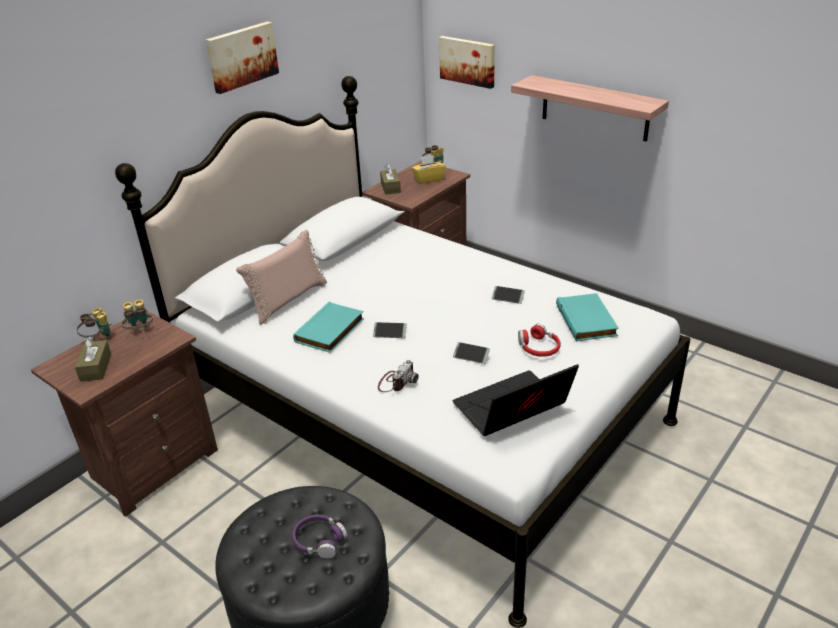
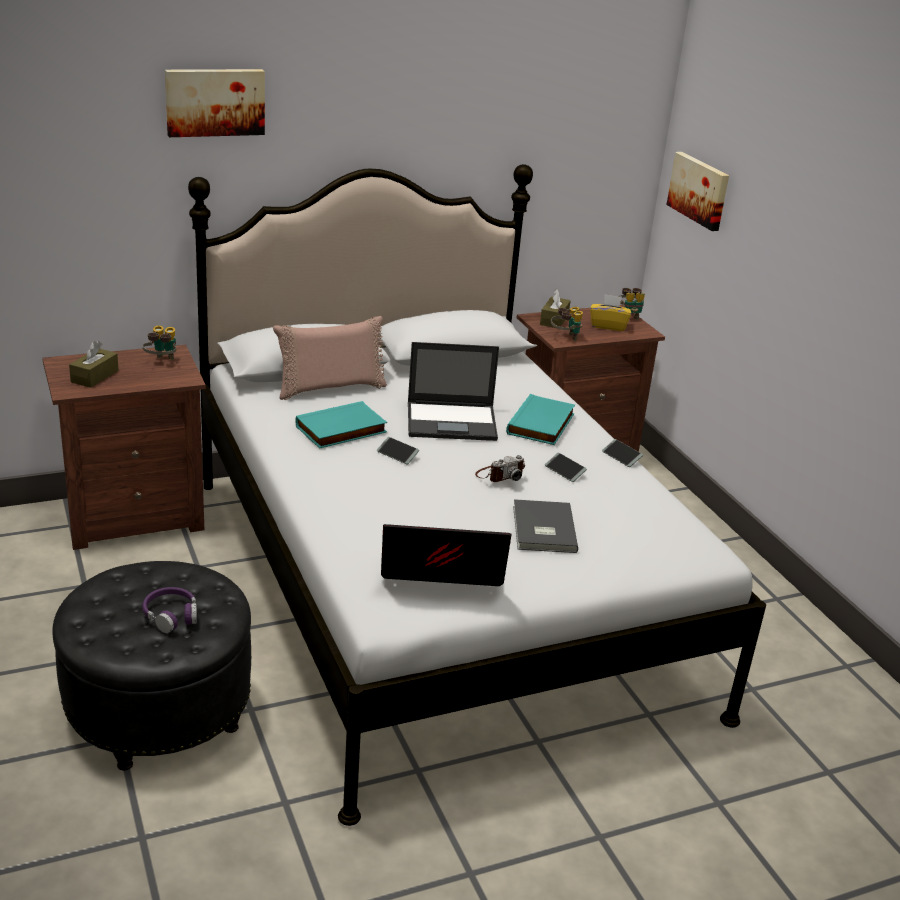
camera: 25 degrees right, 5 degrees down
binoculars [76,308,111,340] -> binoculars moved to [551,307,583,341]
picture [206,22,279,94] -> picture moved to [165,69,265,137]
camera [378,360,419,392] -> camera moved to [475,455,525,482]
phone [453,342,490,364] -> phone moved to [602,439,643,467]
shelf [511,75,669,142] -> none
red headphones [518,324,561,357] -> grey book [513,499,578,553]
turquoise book [556,293,619,341] -> turquoise book moved to [506,394,575,445]
none -> laptop [408,342,499,441]

